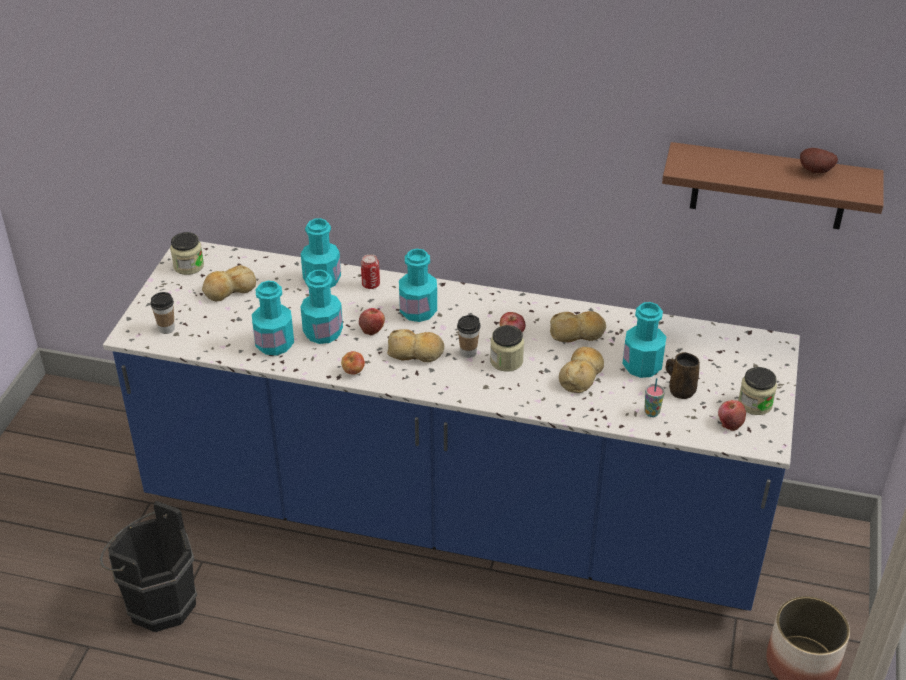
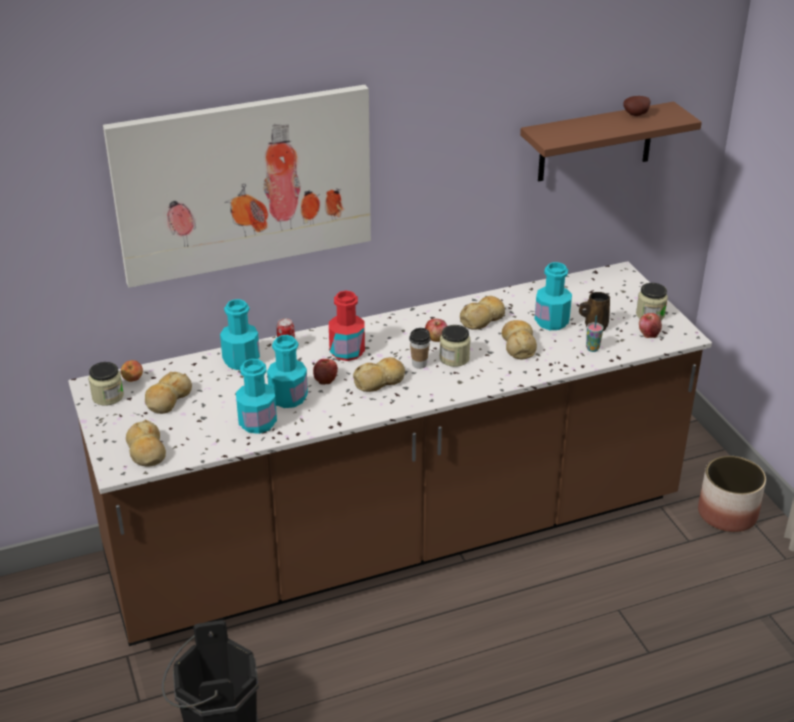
camera: 35 degrees left, 5 degrees down
blue counter [103,242,800,611] -> brown counter [68,261,712,646]
cup [151,292,175,334] -> bread [126,419,166,467]
apple [341,351,365,374] -> apple moved to [121,360,143,382]
turquoise bottle [399,249,437,322] -> red bottle [329,291,365,361]
none -> picture [103,85,371,288]

